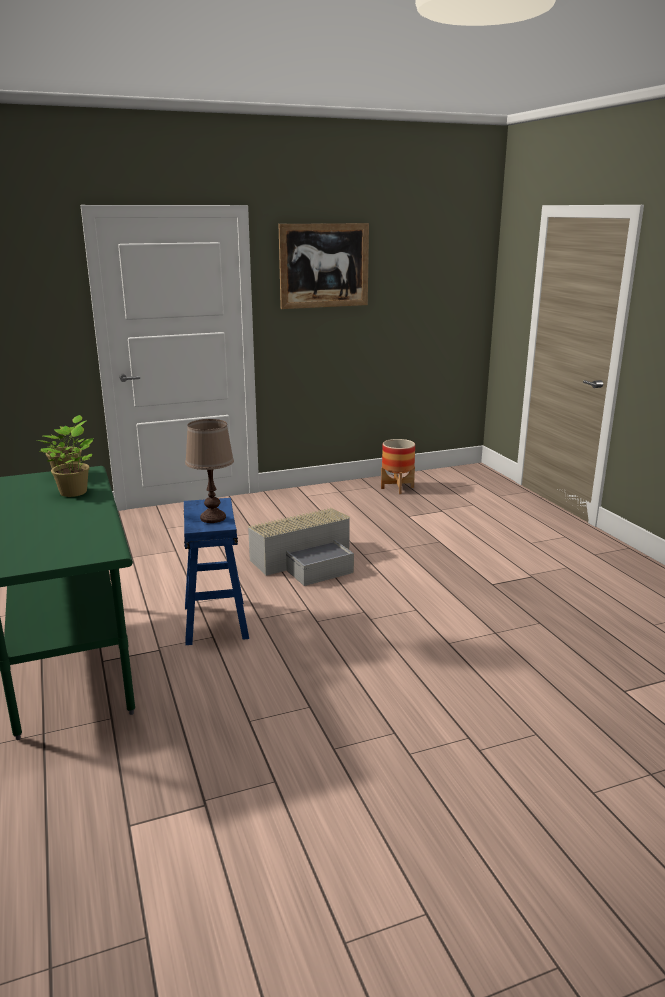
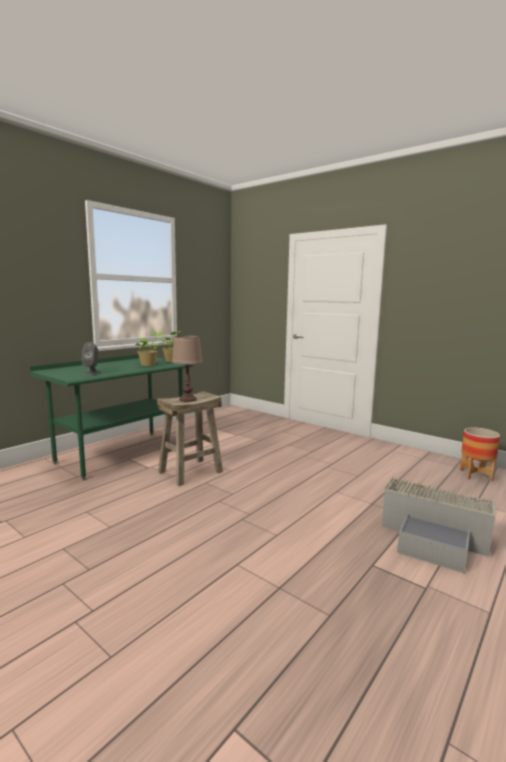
camera: 60 degrees right, 10 degrees down
blue stool [183,498,249,645] -> beige stool [157,391,223,486]
grey storage box [248,508,354,586] -> grey storage box moved to [382,477,495,573]
picture [279,223,369,309] -> none
none -> grey speaker [81,342,101,375]

